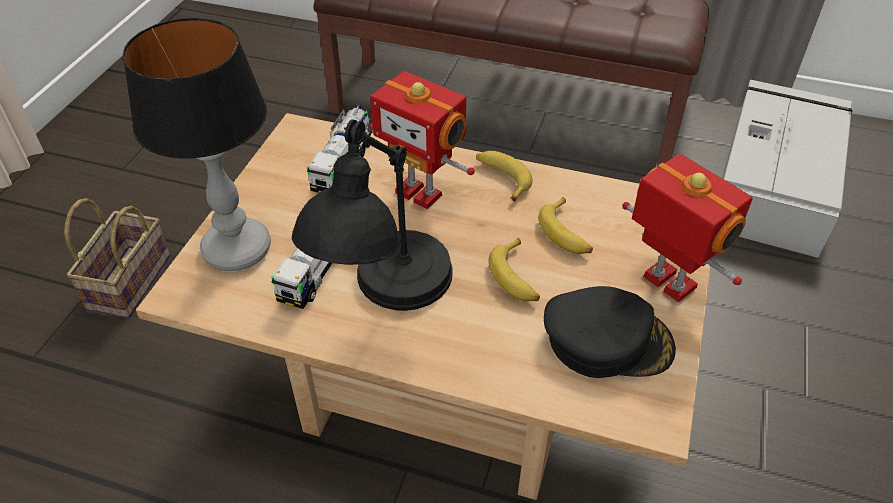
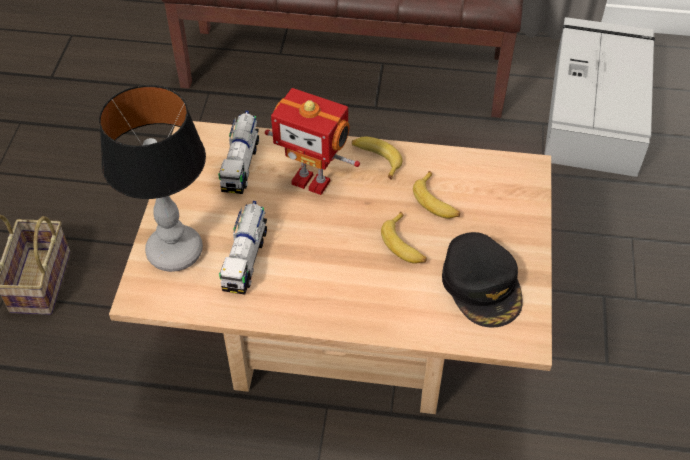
camera: 10 degrees left, 5 degrees up
black table lamp [292,119,453,311] -> none
black cap [544,286,676,378] -> black cap turned 75 degrees clockwise [442,232,523,328]
toy robot [622,153,753,302] -> none

